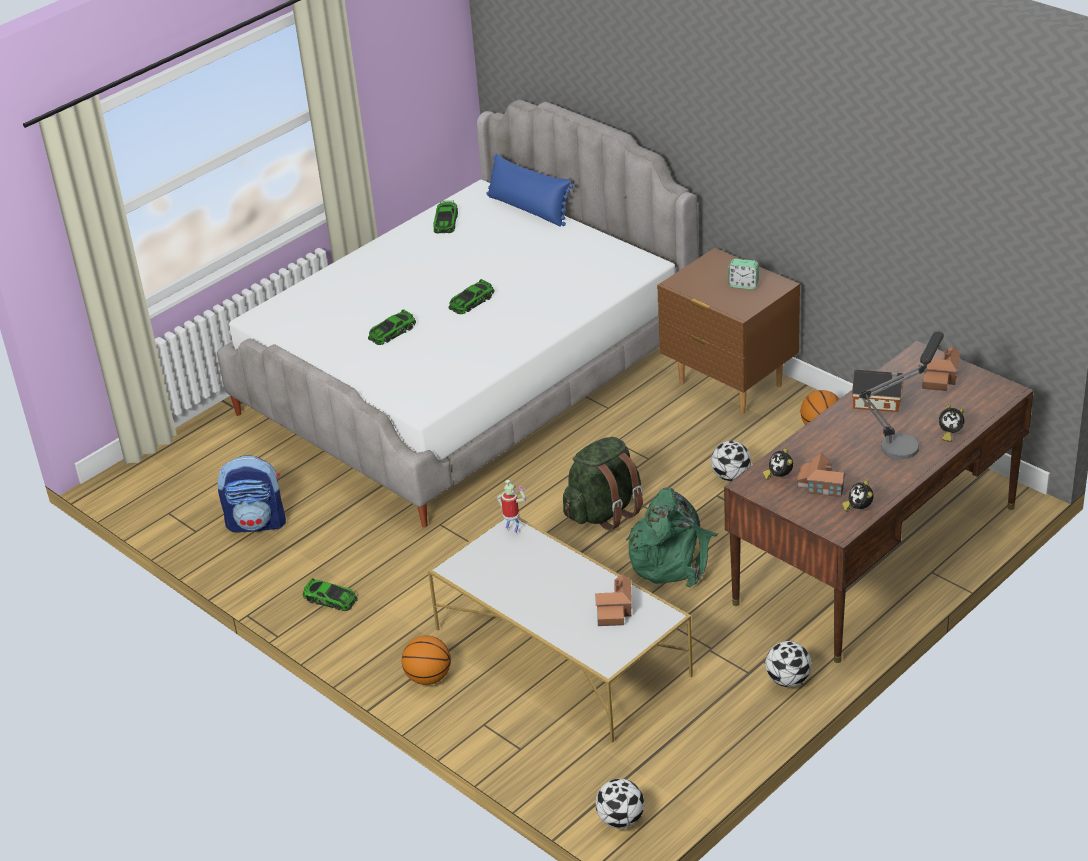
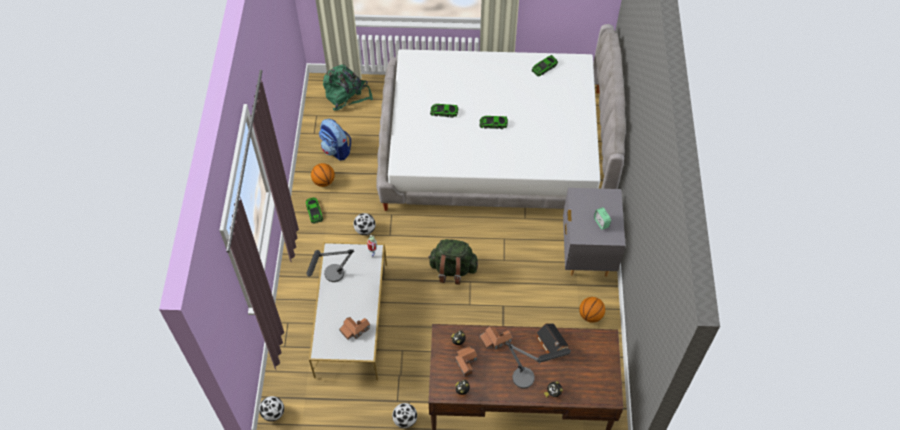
camera: 45 degrees right, 20 degrees up
basketball [402,635,451,685] -> basketball moved to [311,163,335,187]
blue pillow [486,154,573,227] -> none
green backpack [626,487,718,588] -> green backpack moved to [323,64,373,111]
brown nightstand [657,248,800,414] -> grey nightstand [563,188,626,277]
football [711,441,751,481] -> football moved to [353,213,376,235]
toy house [922,346,960,391] -> toy house moved to [480,326,513,350]
none -> table lamp [306,249,354,282]

